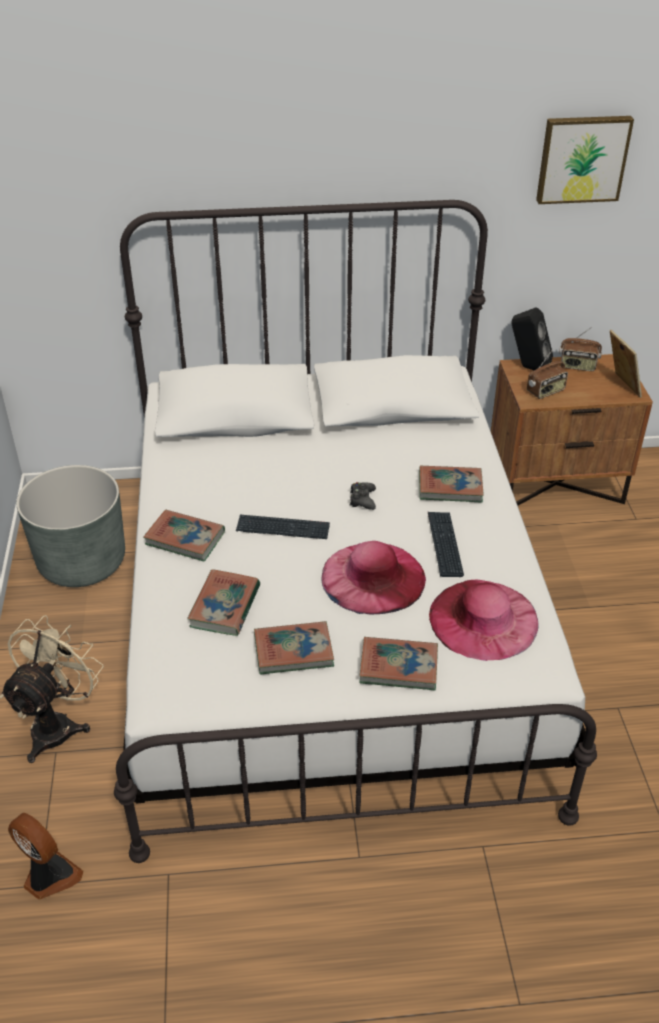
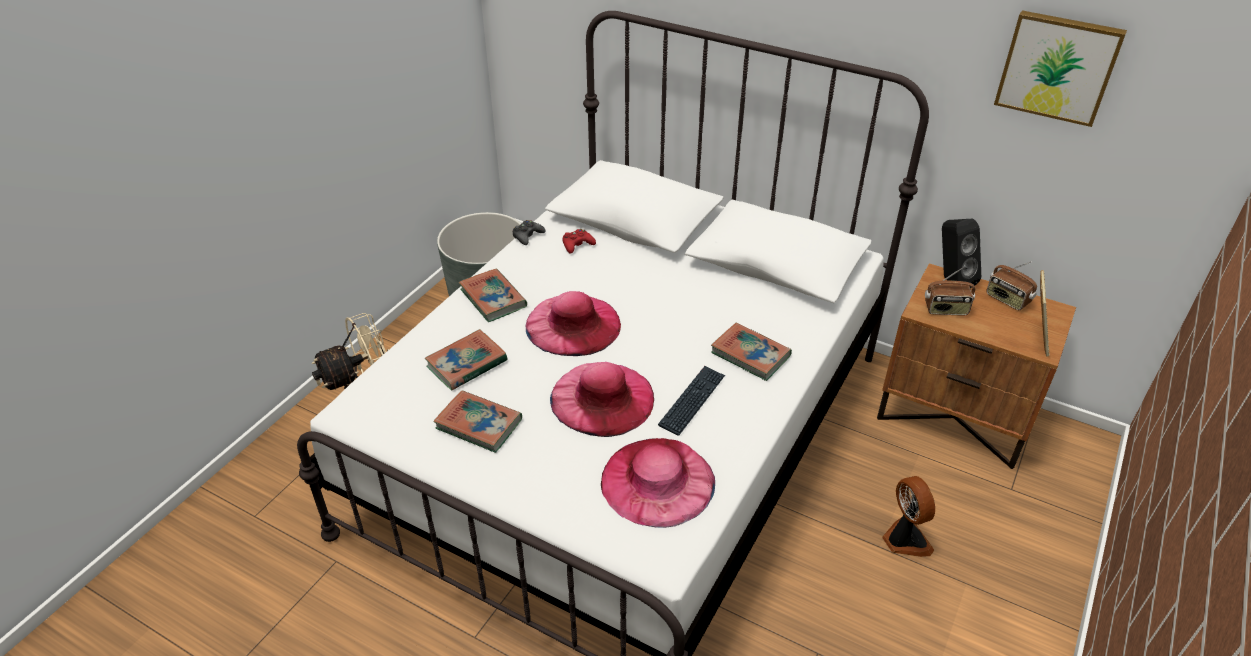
camera: 35 degrees right, 0 degrees up
fan [8,813,84,900] -> fan moved to [882,476,935,557]
keyboard [236,515,330,539] -> pink hat [526,291,621,356]
black game controller [350,482,376,510] -> black game controller moved to [513,220,545,245]
book [359,637,438,690] -> none
none -> red game controller [563,229,596,254]

